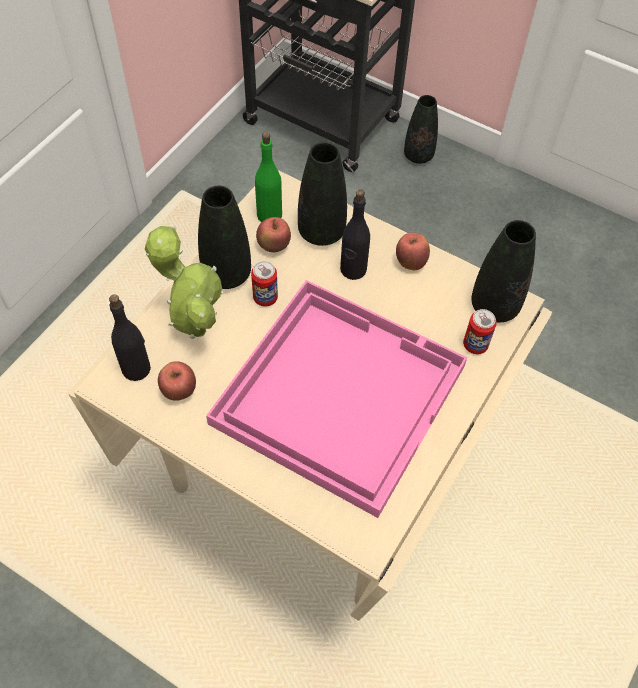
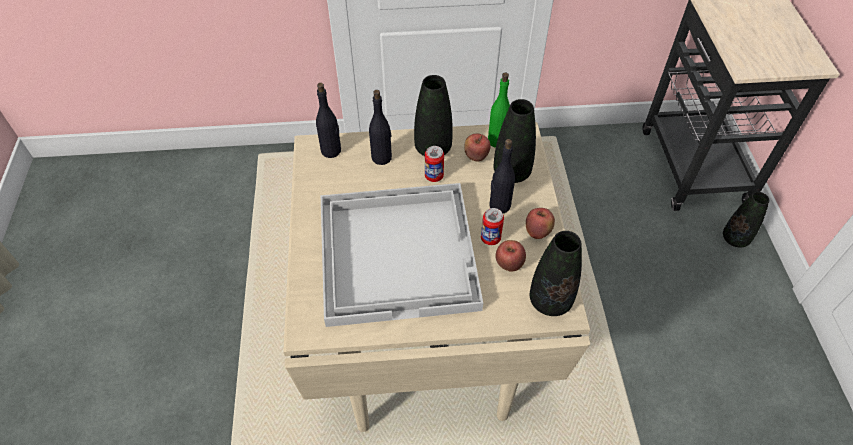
camera: 55 degrees right, 5 degrees down
potted plant [145,225,223,339] -> black bottle [369,90,392,165]
apple [158,361,196,401] -> apple moved to [496,240,526,272]
pink tray [206,280,467,518] -> white tray [321,183,483,327]
can [463,309,497,354] -> can moved to [481,208,504,245]

